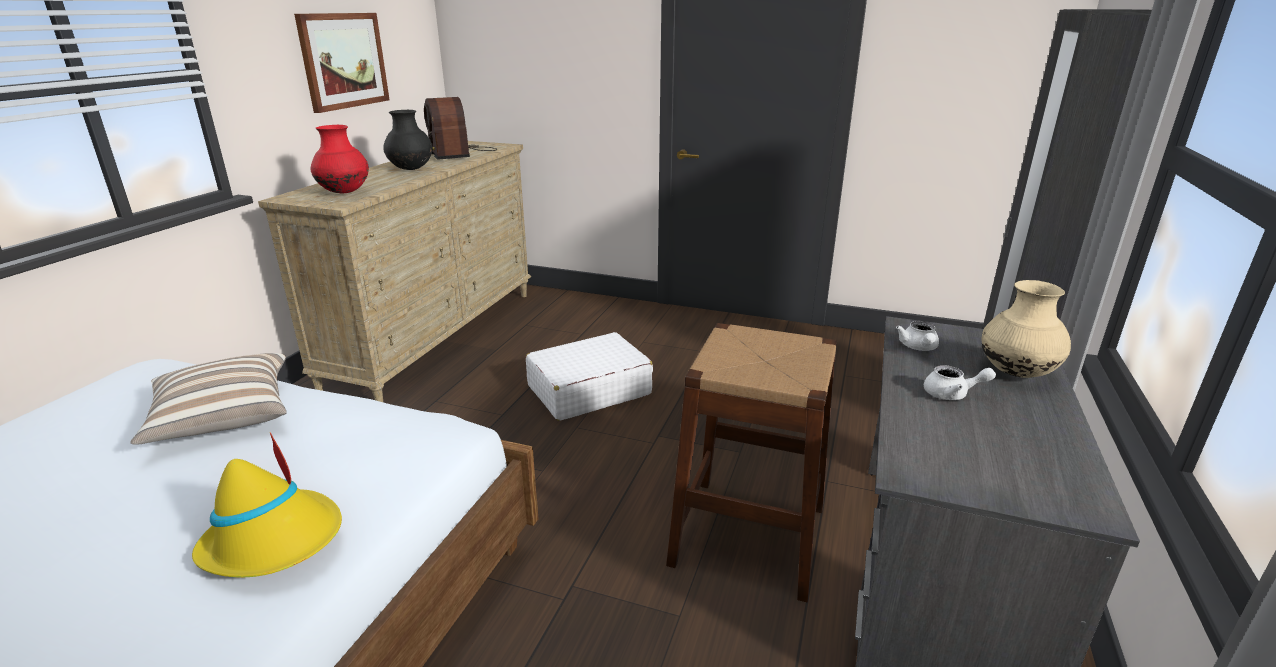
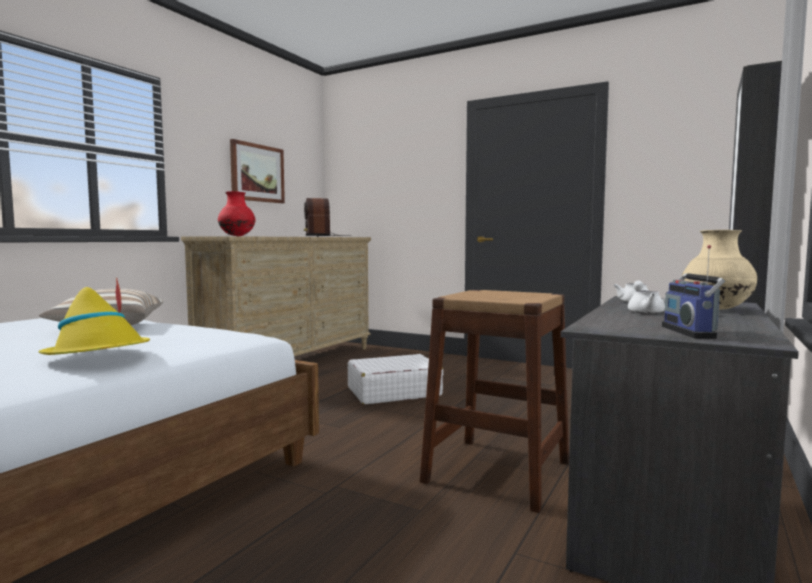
camera: 10 degrees right, 20 degrees down
black vase [383,110,433,170] -> none
none -> radio [662,245,725,339]

